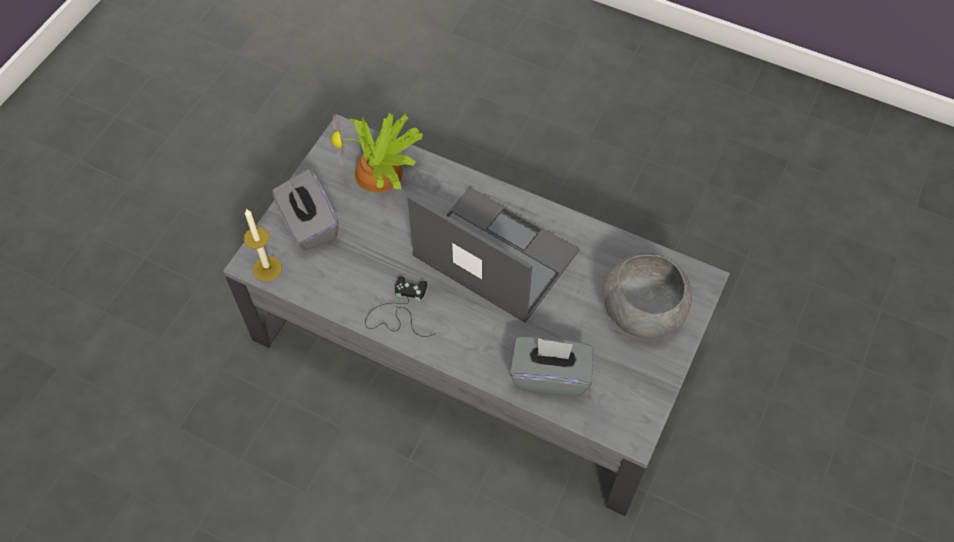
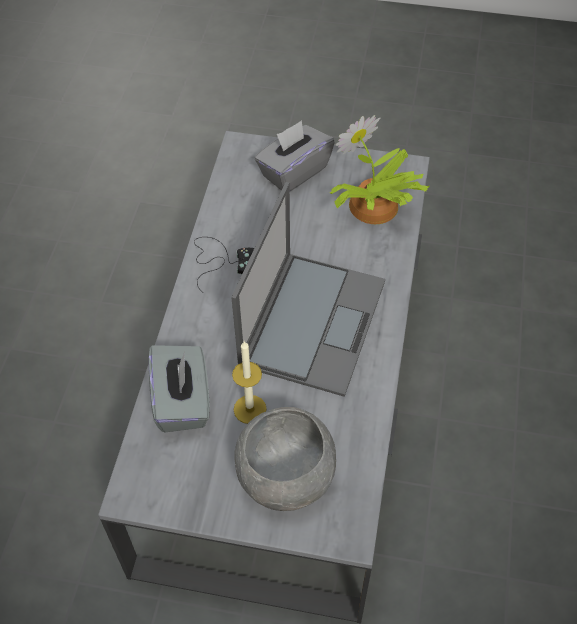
camera: 75 degrees right, 5 degrees down
candle [244,208,282,281] -> candle moved to [232,341,267,424]

